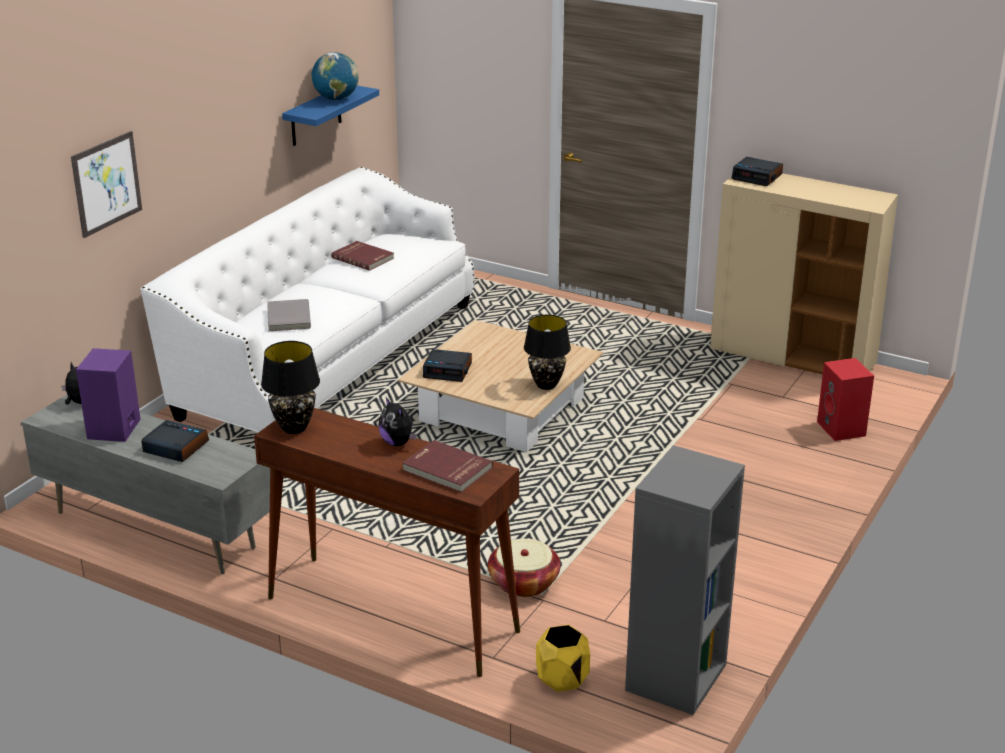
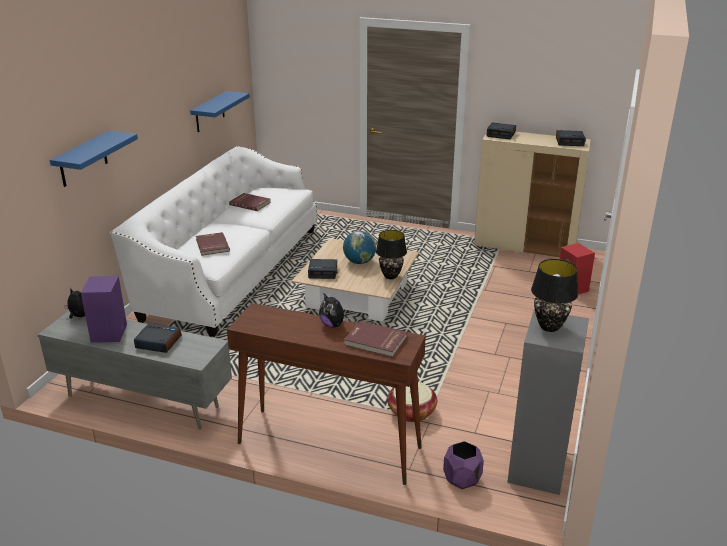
camera: 10 degrees left, 0 degrees up
picture [71,131,142,238] -> blue shelf [50,131,138,187]
black table lamp [261,341,320,434] -> black table lamp moved to [531,259,578,332]
grey book [267,299,311,331] -> red book [196,232,230,256]
globe [312,52,359,100] -> globe moved to [343,231,376,264]
yellow planter [536,625,590,692] -> purple planter [443,441,484,489]
none -> alarm clock [556,130,586,146]

